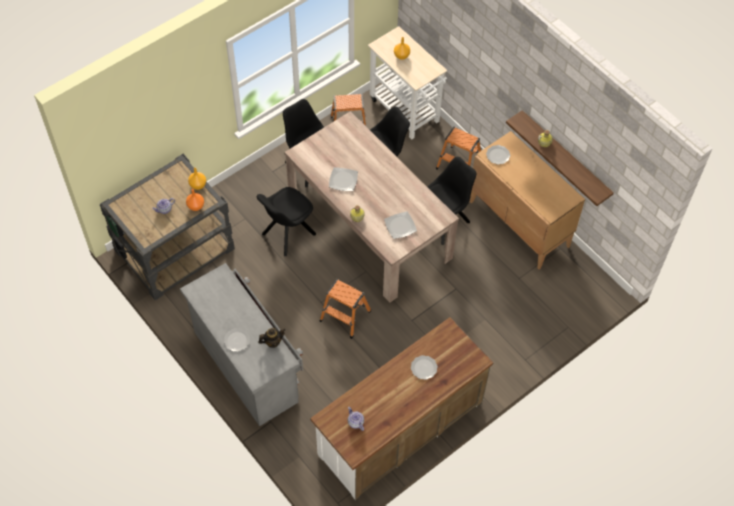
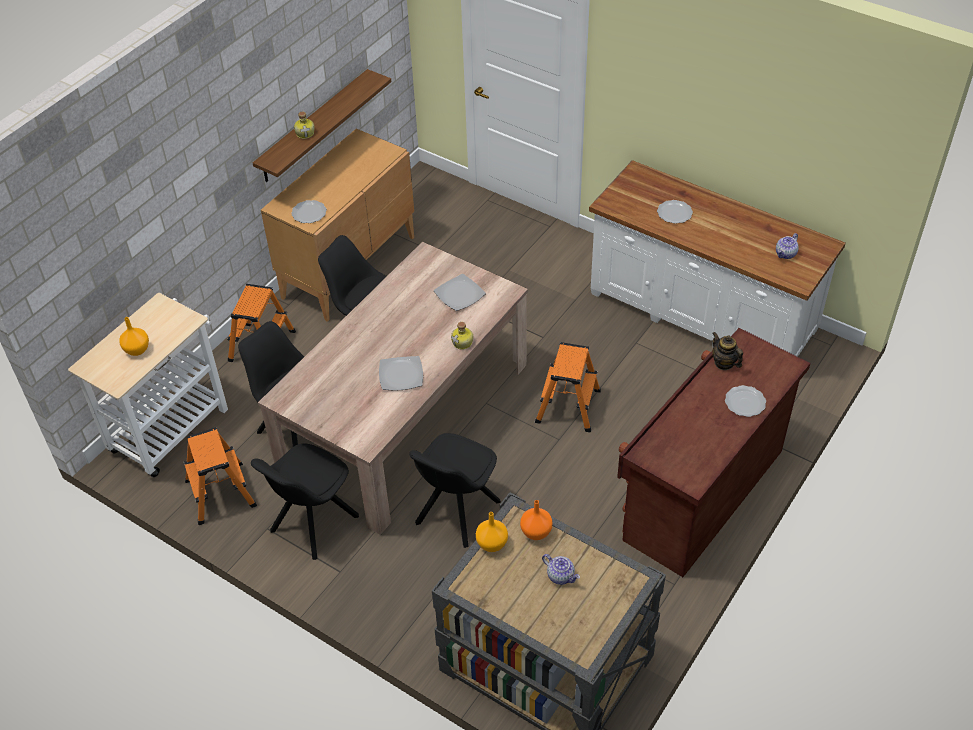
camera: 105 degrees left, 10 degrees down
grey dresser [180,263,303,426] -> brown dresser [617,328,810,577]
black chair [257,187,316,256] -> black chair turned 90 degrees clockwise [409,433,501,548]

